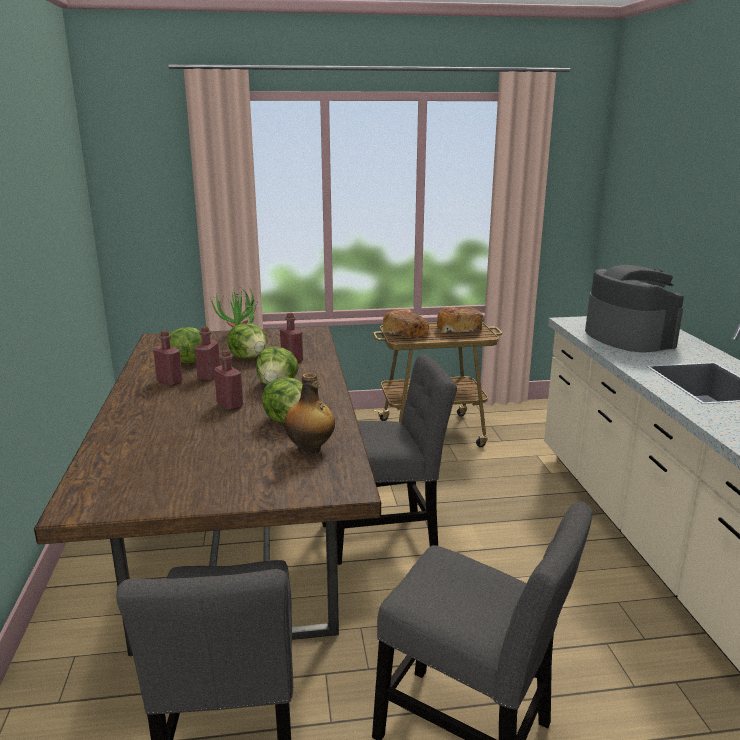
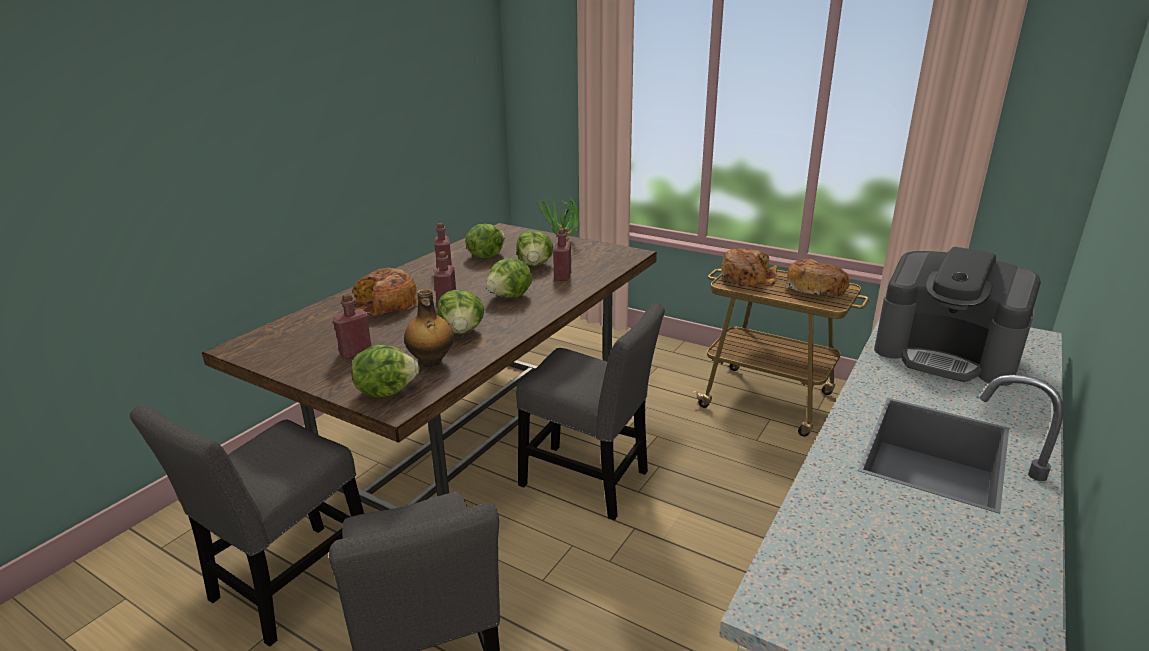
camera: 40 degrees right, 5 degrees up
red bottle [194,326,220,381] -> red bottle moved to [333,294,372,359]
coffee machine [585,265,684,352] -> coffee machine turned 105 degrees clockwise [874,247,1041,386]
none -> lettuce [351,345,419,398]
none -> bread [353,268,418,316]

